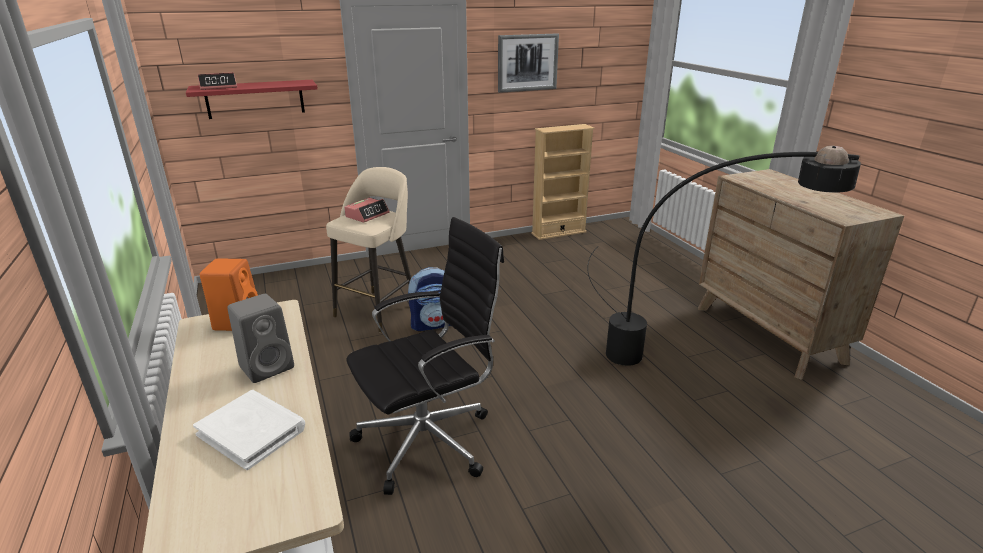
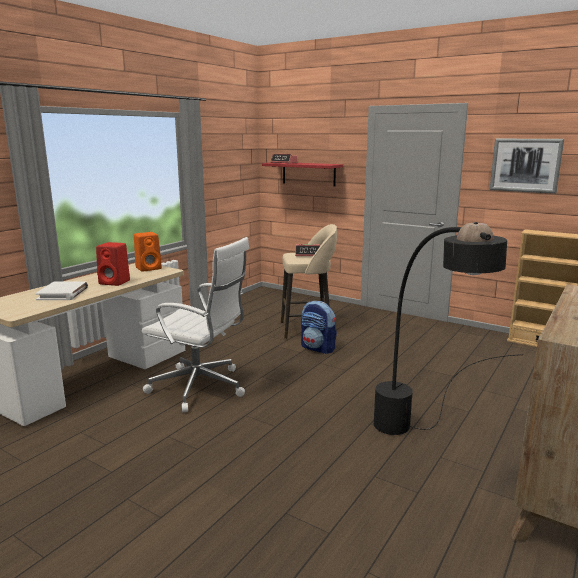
camera: 55 degrees right, 10 degrees down
grey speaker [227,294,294,383] -> red speaker [96,242,130,286]
black office chair [346,217,504,495] -> white office chair [142,237,249,412]

